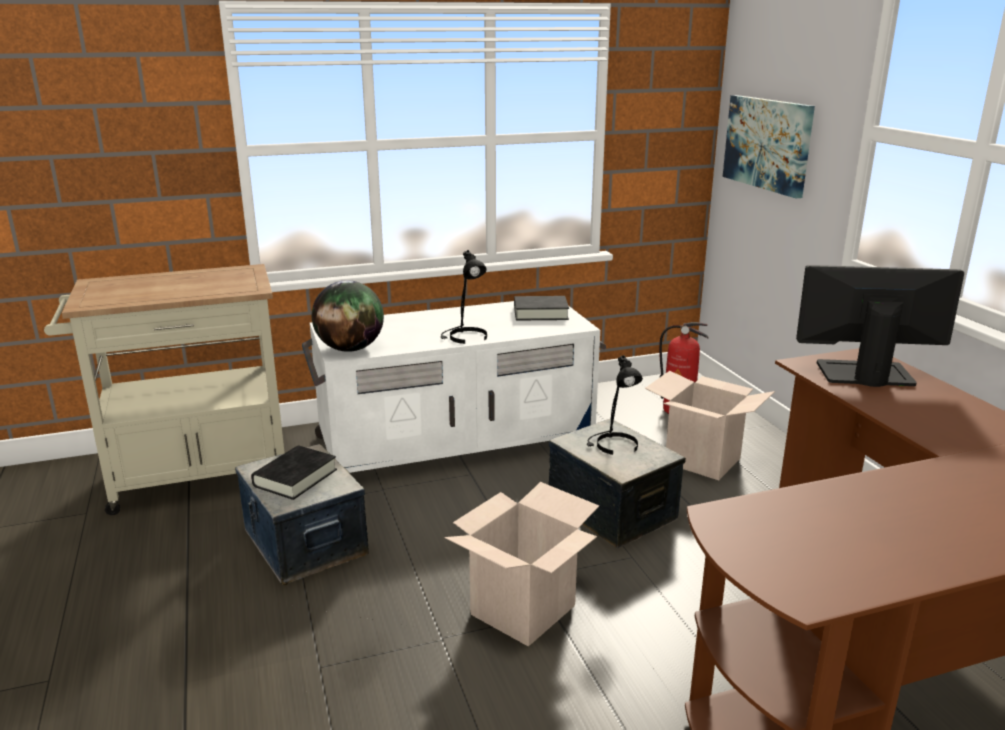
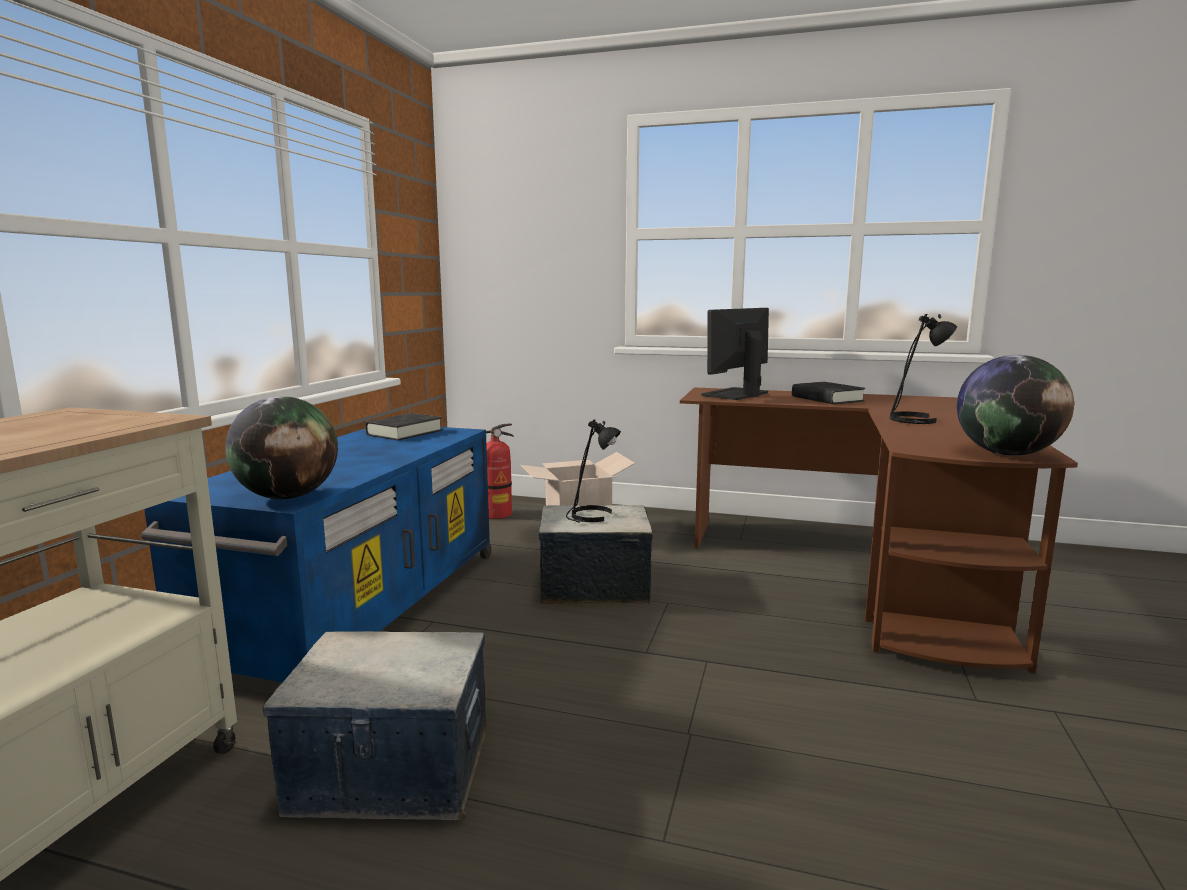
camera: 55 degrees left, 10 degrees down
black book [251,445,337,500] -> black book moved to [792,382,865,404]
white cabinet [302,301,606,473] -> blue cabinet [141,427,491,682]
black table lamp [441,250,487,344] -> black table lamp moved to [890,314,957,424]
cardboard box [445,482,599,647] -> none
picture [723,95,815,198] -> none
none -> globe [957,355,1074,456]

